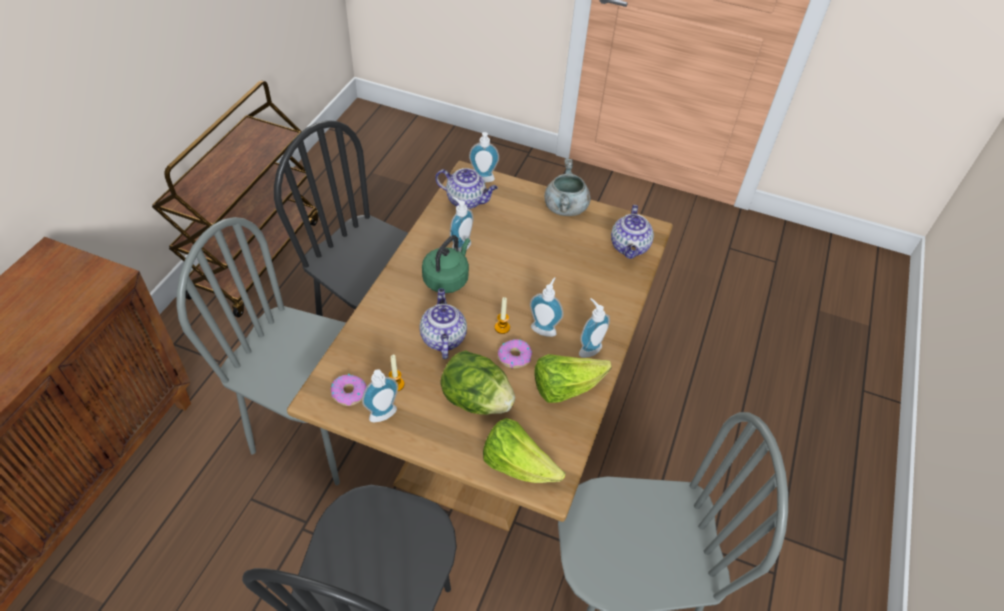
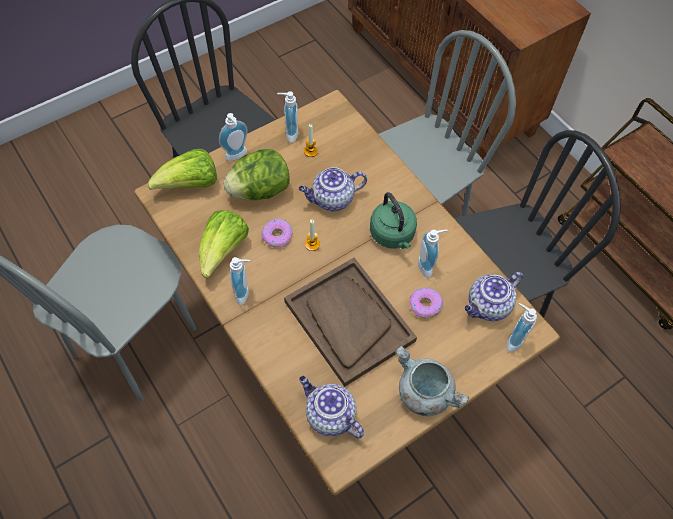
camera: 125 degrees right, 10 degrees up
donut [331,374,367,406] -> donut moved to [410,287,443,318]
teapot [419,288,467,359] -> teapot turned 135 degrees clockwise [299,167,367,211]
soap dispenser [530,277,563,337] -> soap dispenser moved to [219,113,248,161]
none -> brown tray [284,258,417,387]

